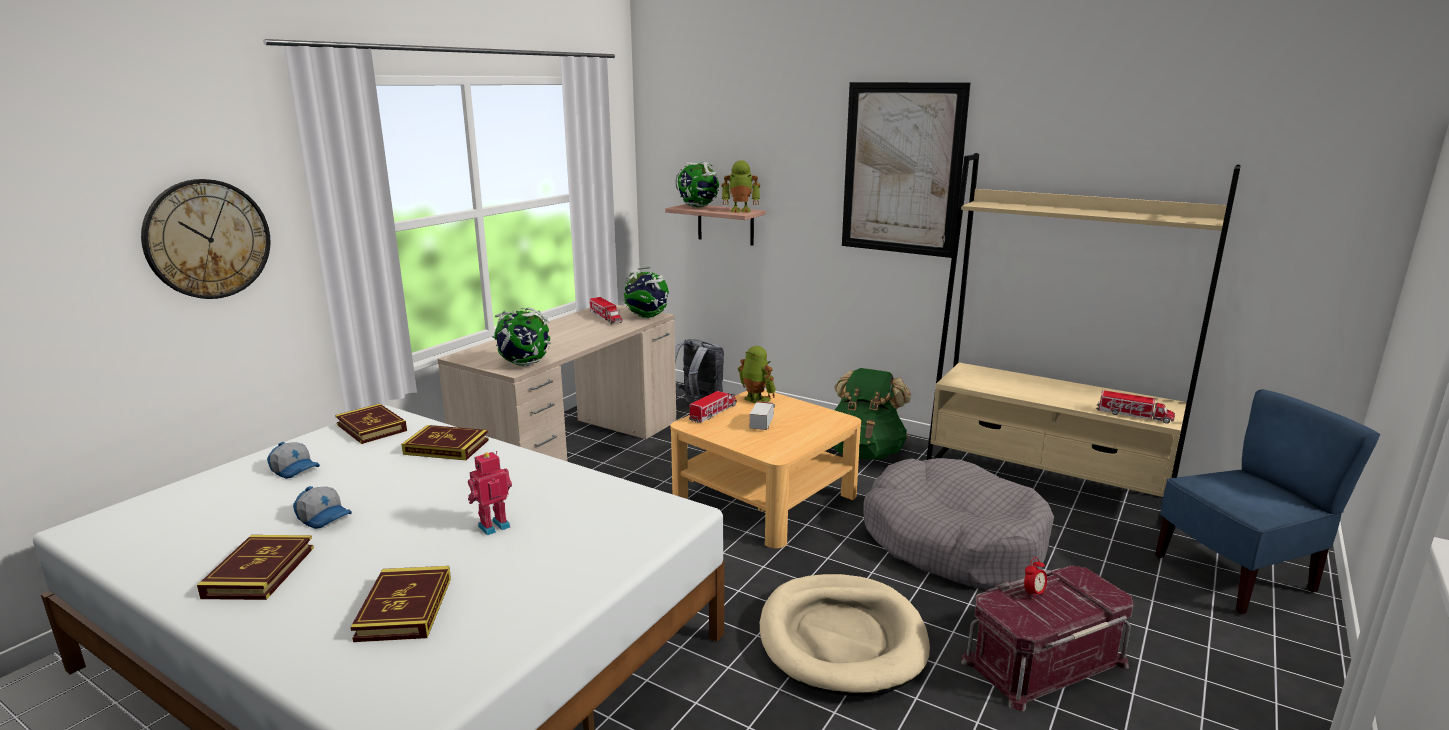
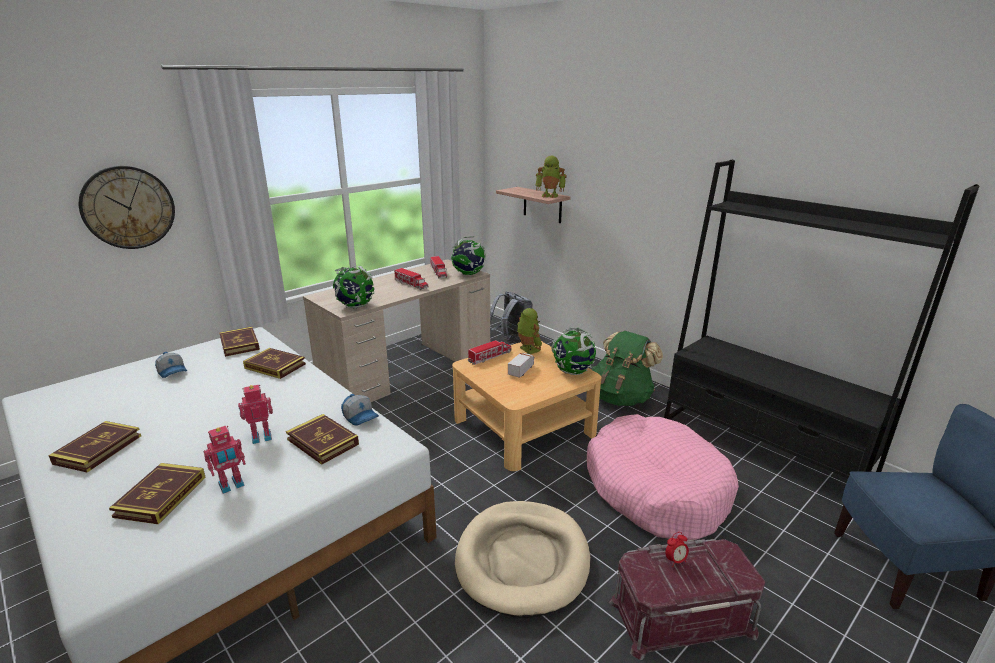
camera: 15 degrees right, 5 degrees up
cap [293,486,352,529] -> cap moved to [341,394,379,425]
globe [675,161,719,208] -> globe moved to [552,328,596,375]
picture [842,82,971,258] -> none
grey dog bed [864,458,1054,589] -> pink dog bed [587,414,739,540]
beige bookcase [926,153,1241,497] -> black bookcase [664,159,979,479]
toy truck [1096,390,1175,424] -> toy truck moved to [394,268,428,290]
none -> toy robot [204,426,246,494]
none -> book [286,414,359,465]

